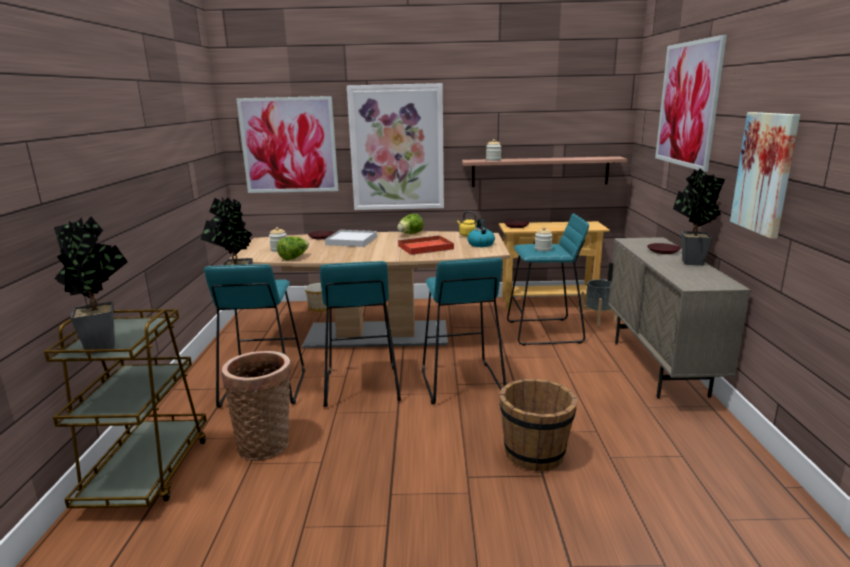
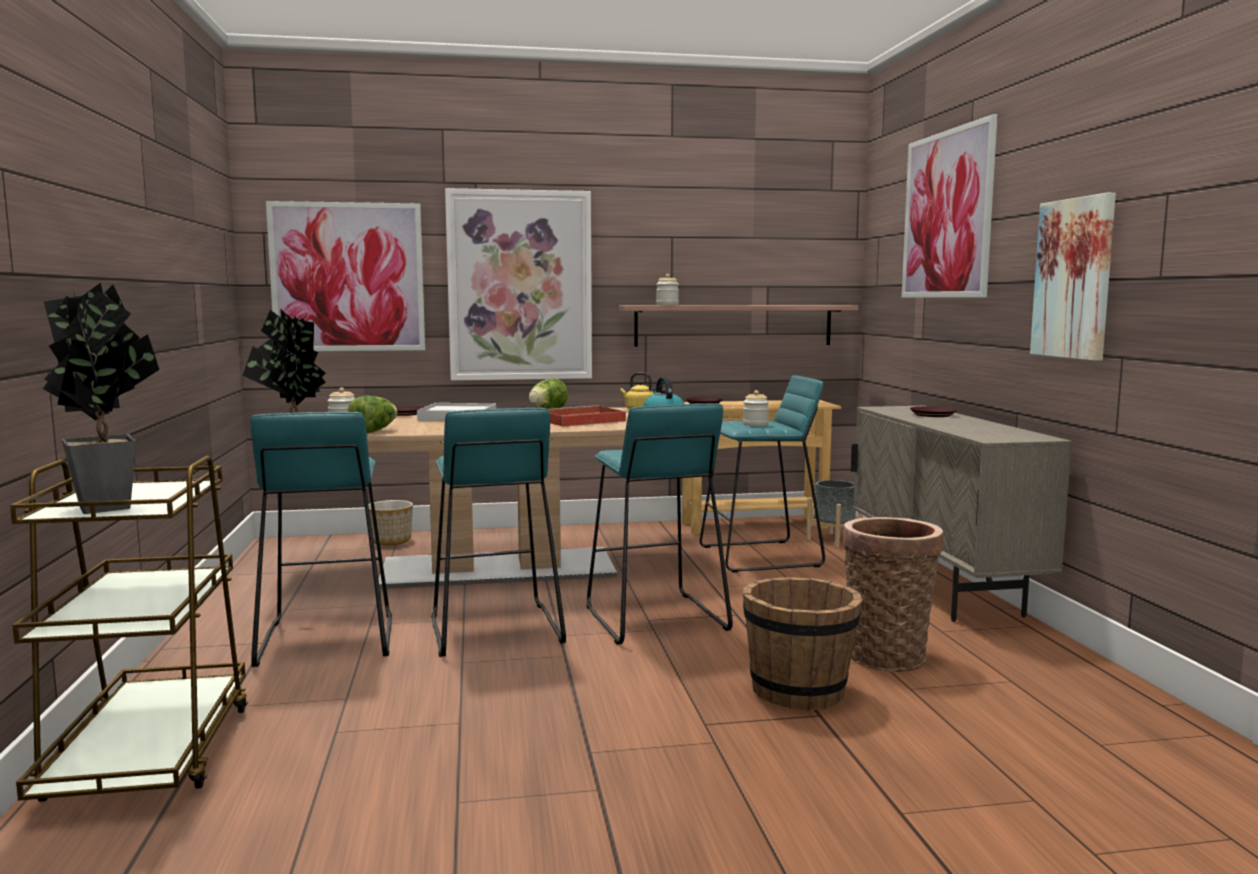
camera: 10 degrees left, 10 degrees down
basket [221,351,291,461] -> basket moved to [843,517,943,672]
potted plant [673,168,725,266] -> none

